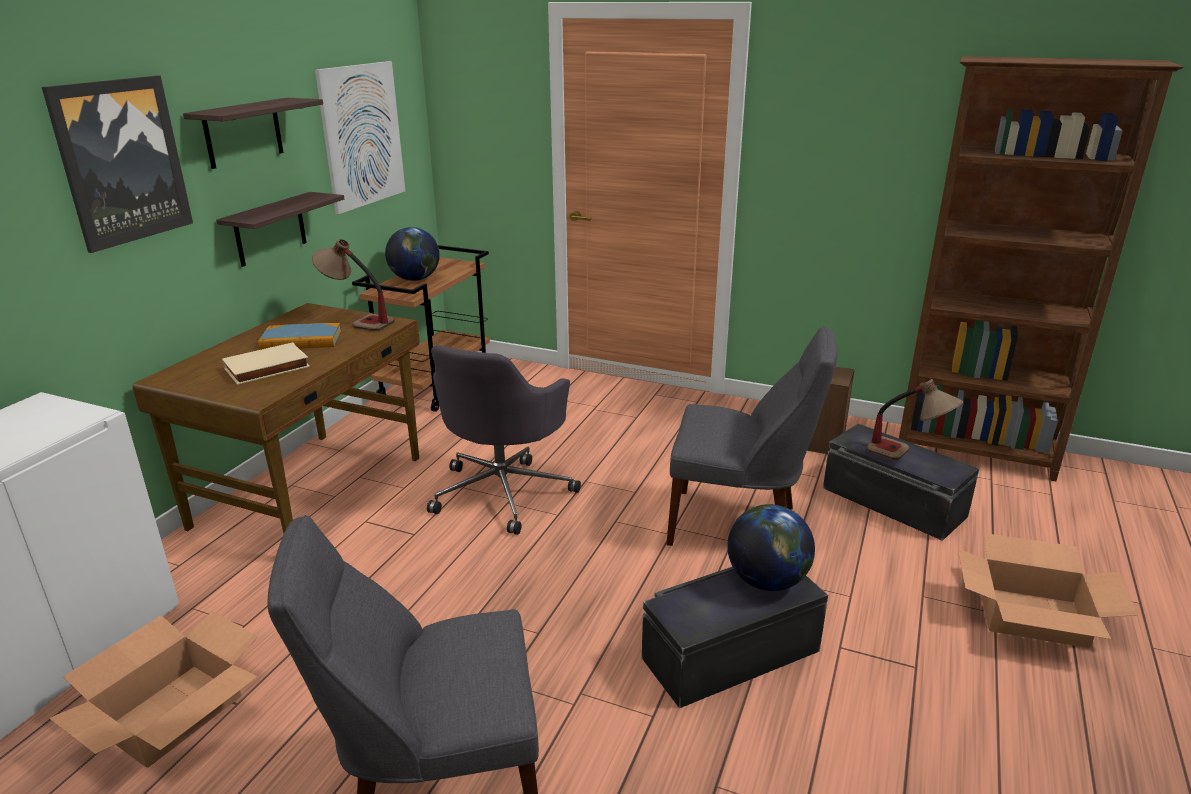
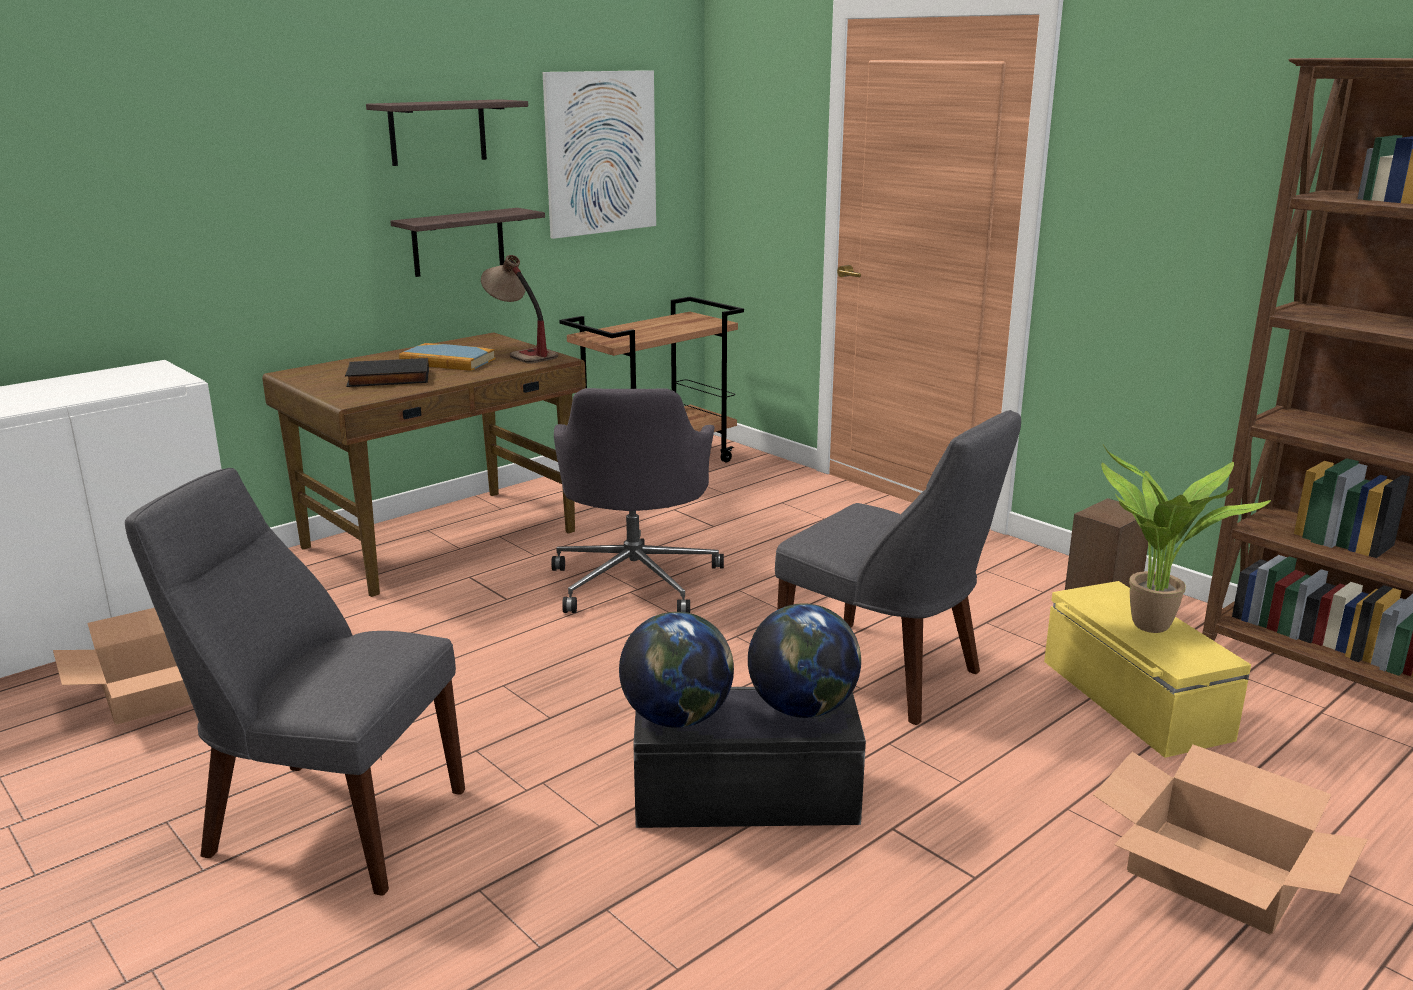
camera: 25 degrees right, 5 degrees down
picture [42,75,193,253] -> none
beige book [222,342,310,385] -> black book [345,358,429,387]
globe [385,227,440,281] -> globe moved to [619,612,734,728]
grey office chair [427,345,581,535] -> grey office chair turned 45 degrees counterclockwise [551,388,724,613]
black storage box [823,424,980,541] -> yellow storage box [1044,581,1251,758]
table lamp [866,379,963,460] -> potted plant [1101,445,1271,633]

